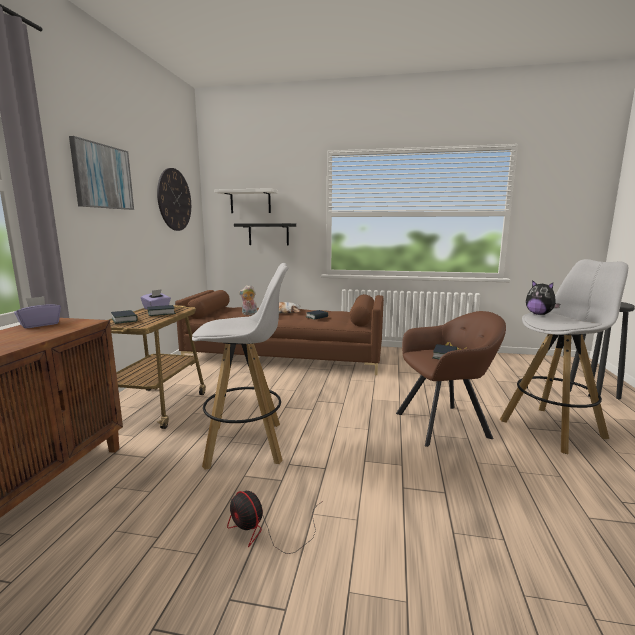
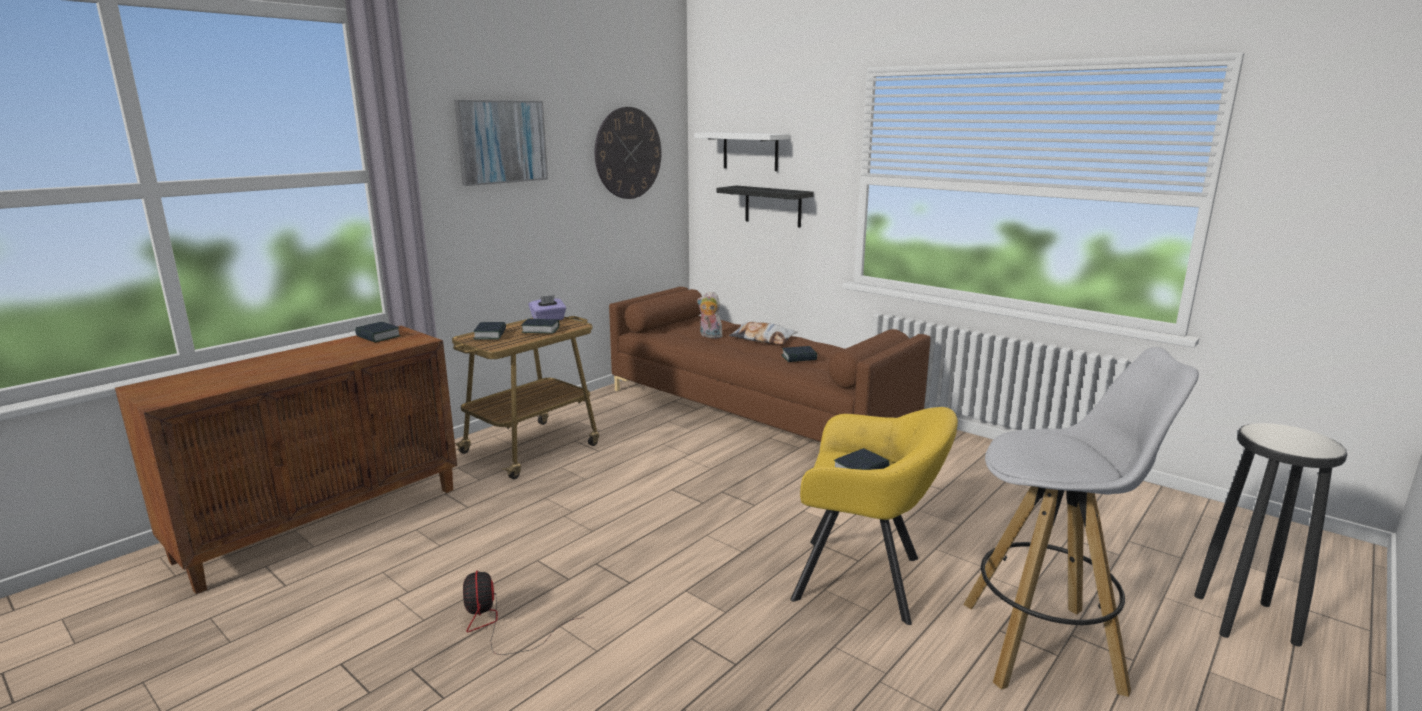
camera: 30 degrees right, 5 degrees up
purple tissue box [14,296,61,328] -> book [355,322,401,343]
white stool [192,263,288,470] -> none
brown armchair [396,311,506,447] -> yellow armchair [790,407,958,625]
plush toy [526,280,560,315] -> none

